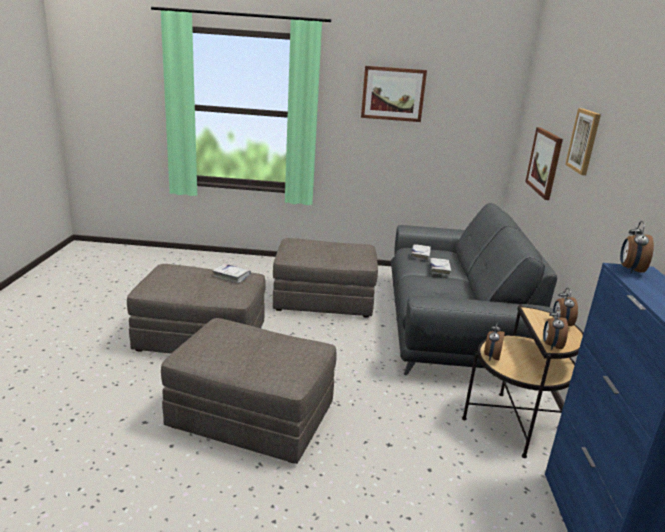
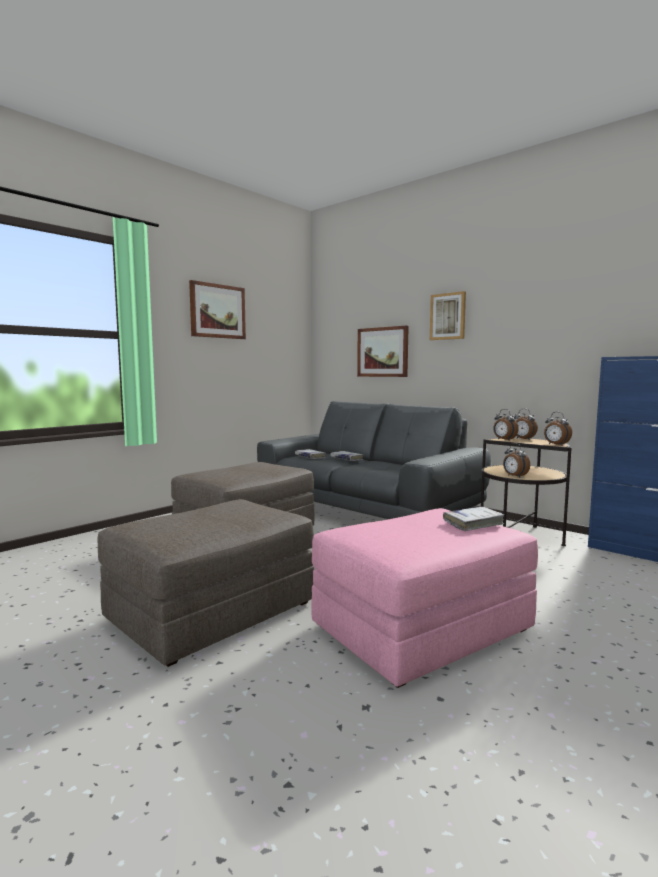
camera: 50 degrees left, 15 degrees down
grey ottoman [161,318,337,464] -> pink ottoman [311,508,538,688]
white book [212,264,251,283] -> white book moved to [443,507,505,531]
alarm clock [620,221,654,274] -> alarm clock moved to [493,409,519,440]

